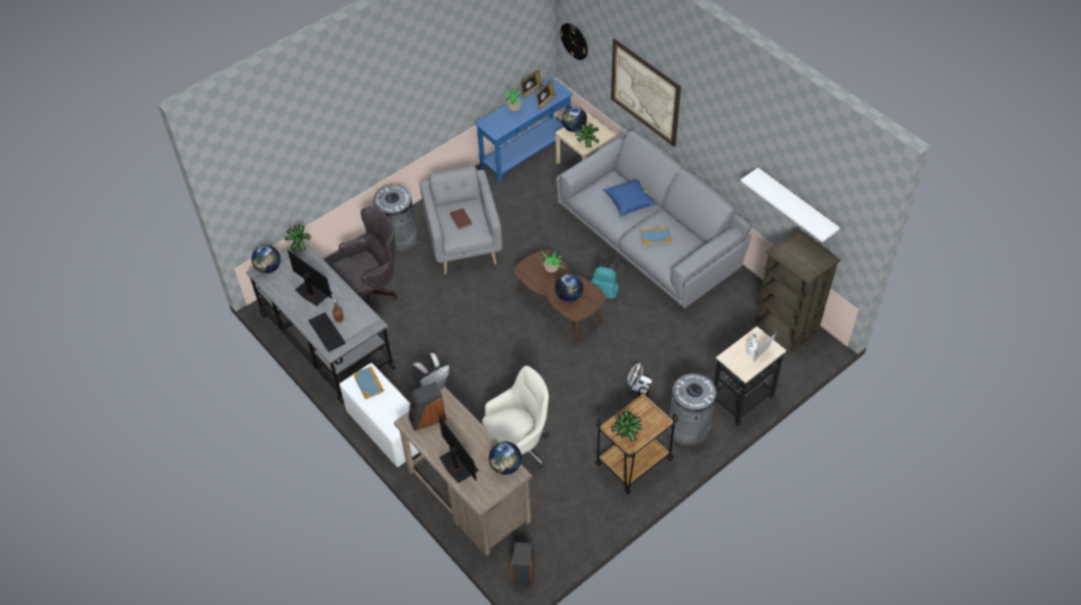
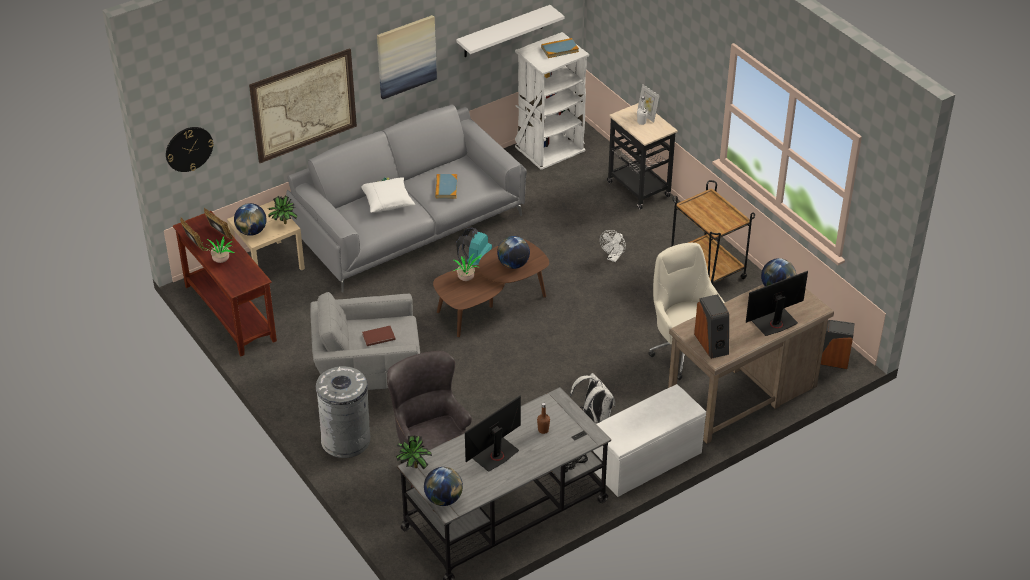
camera: 85 degrees left, 10 degrees down
keyboard [308,312,346,352] -> none
book [353,366,384,399] -> book moved to [541,38,579,58]
blue console table [474,77,573,184] -> brown console table [173,211,277,357]
blue pillow [603,179,655,217] -> white pillow [361,177,415,213]
potted plant [611,411,642,442] -> none
grey trash can [668,373,717,446] -> none
brown bookcase [753,228,841,354] -> white bookcase [515,32,589,170]
none -> picture [377,15,437,99]

